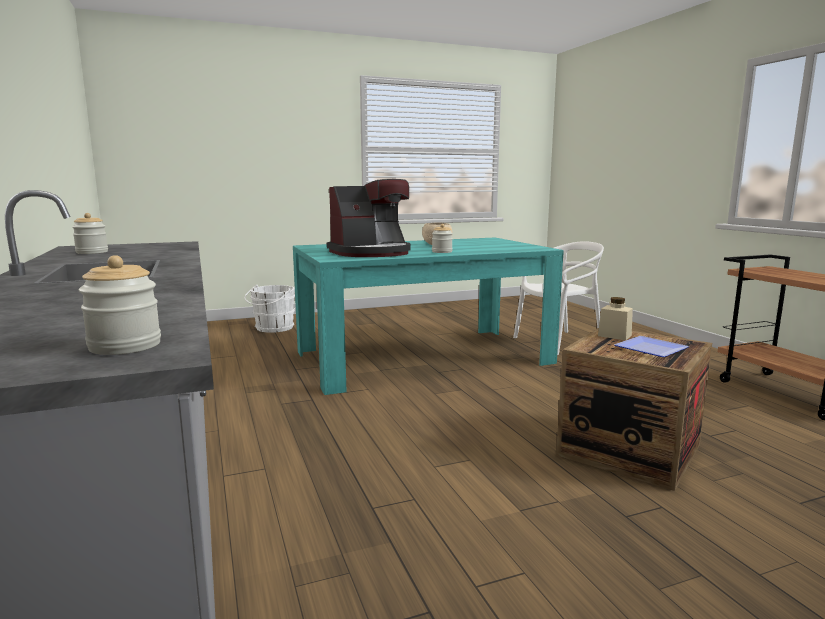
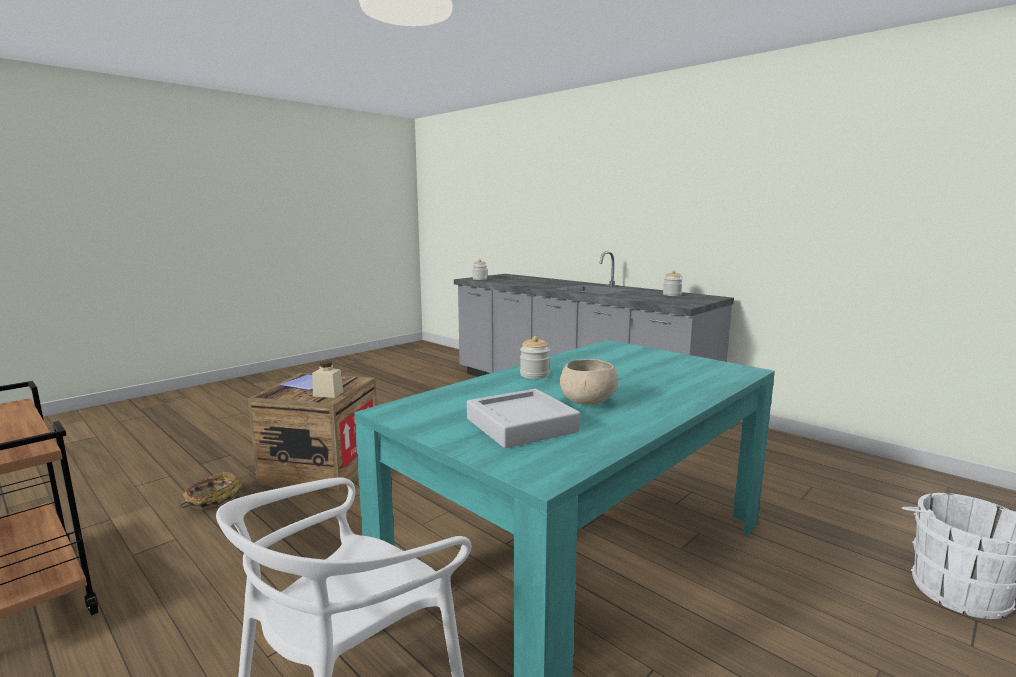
camera: 155 degrees right, 0 degrees up
coffee machine [327,179,410,257] -> none
none -> basket [180,472,242,511]
none -> grey tray [467,389,580,448]

